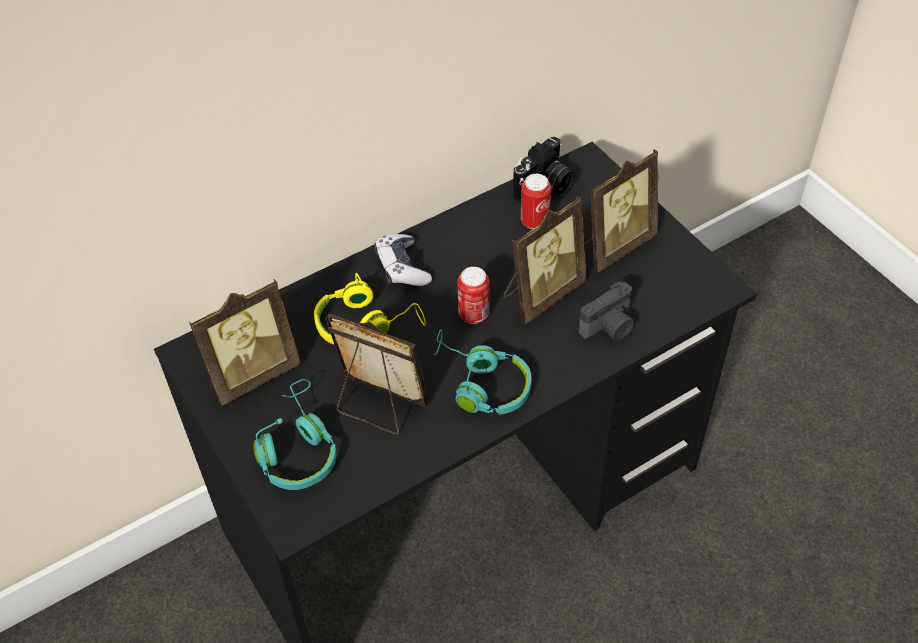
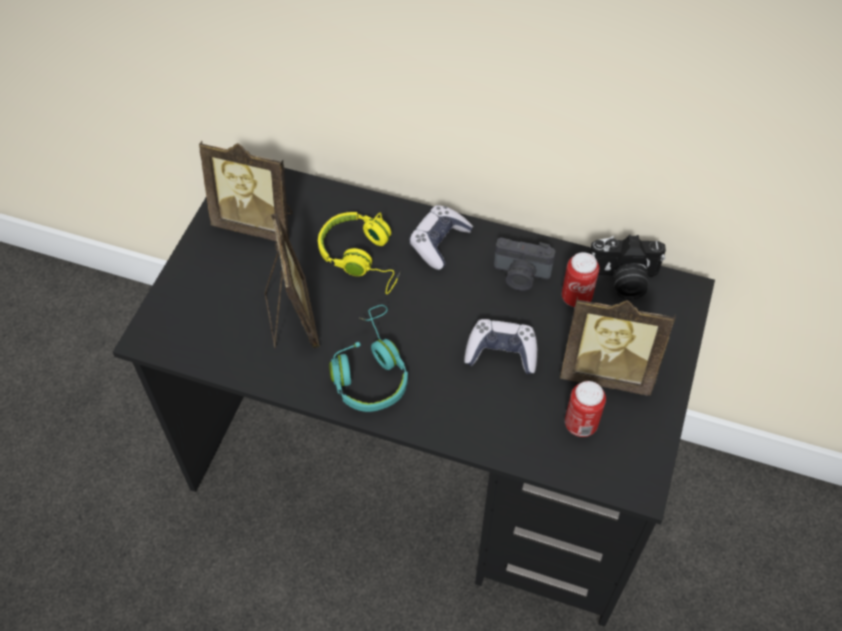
camera: 50 degrees right, 5 degrees up
turquoise headphones [253,379,336,490] -> none
can [457,267,490,324] -> can moved to [565,381,606,437]
picture frame [504,196,587,324] -> game controller [464,319,537,374]
camera [579,282,634,341] -> camera moved to [494,238,555,291]

